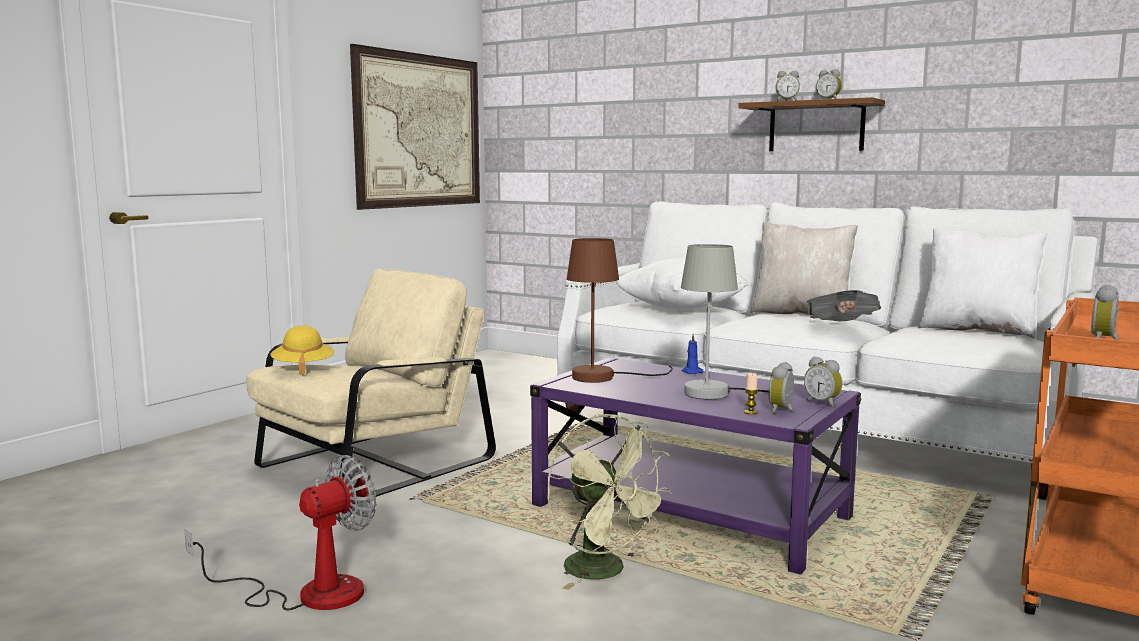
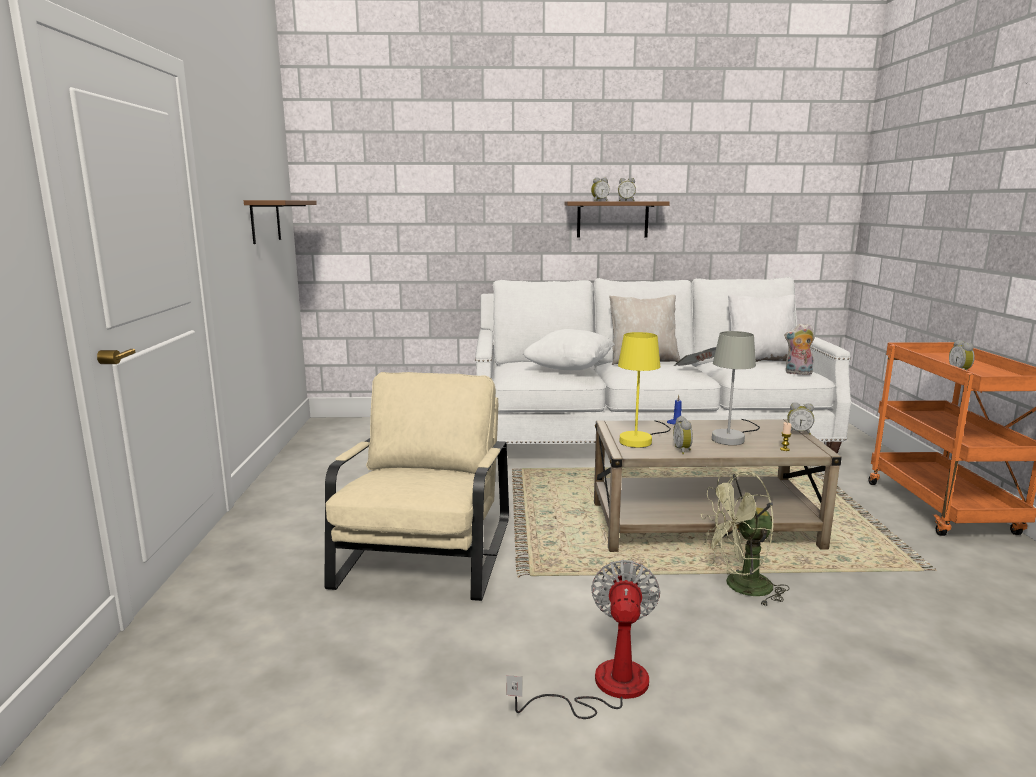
camera: 35 degrees left, 5 degrees up
yellow hat [270,325,335,376] -> none
picture [350,44,480,210] -> brown shelf [244,200,317,244]
purple coffee table [530,357,861,574] -> beige coffee table [594,419,842,552]
green fan [547,414,673,590] -> green fan turned 150 degrees clockwise [701,471,789,606]
brown table lamp [567,238,673,383] -> yellow table lamp [618,332,671,448]
alarm clock [768,362,794,414] -> alarm clock moved to [673,416,693,454]
none -> plush toy [784,324,815,376]

